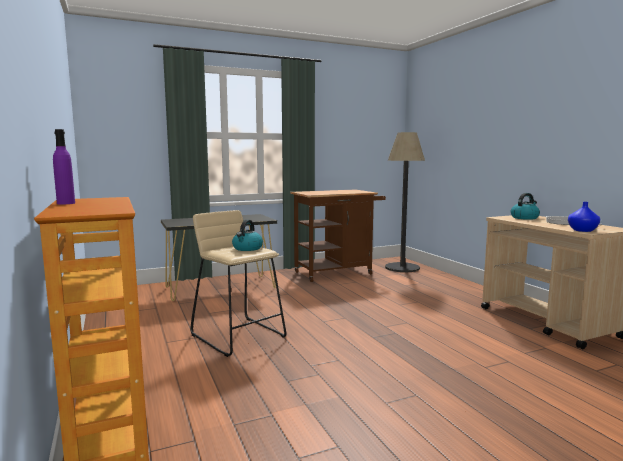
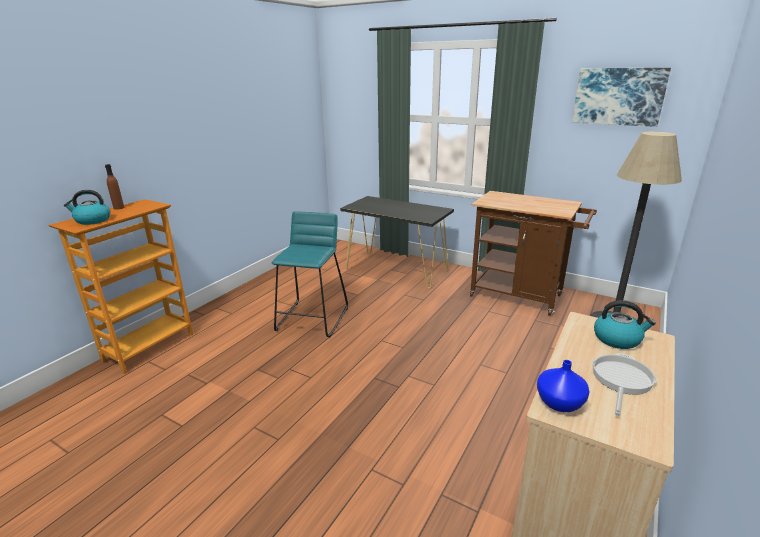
camera: 55 degrees right, 15 degrees up
purple bottle [53,129,75,205] -> brown bottle [105,164,124,210]
beige stool [190,210,286,357] -> turquoise stool [272,211,348,337]
kettle [232,220,263,251] -> kettle moved to [64,190,110,225]
none -> picture [572,68,671,127]

